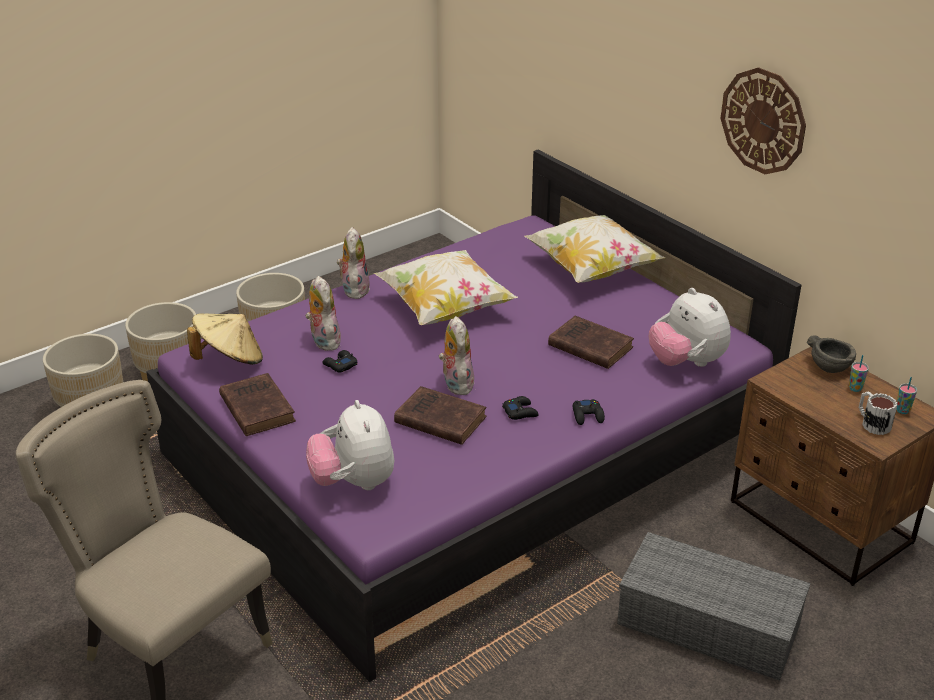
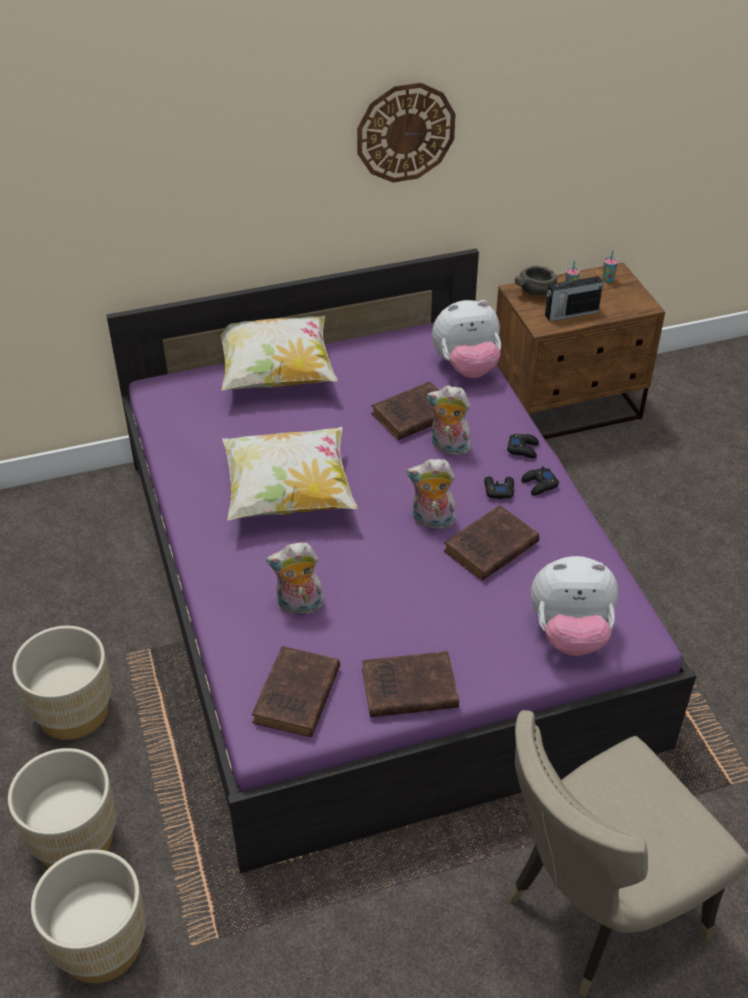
camera: 70 degrees left, 10 degrees up
beige hat [187,313,263,365] -> brown book [252,646,340,737]
black game controller [322,350,357,373] -> black game controller moved to [521,466,559,496]
plush toy [337,227,370,299] -> plush toy moved to [427,385,471,455]
grey storage box [617,532,810,681] -> none
mug [859,391,897,435] -> none
none -> radio [545,271,603,322]

